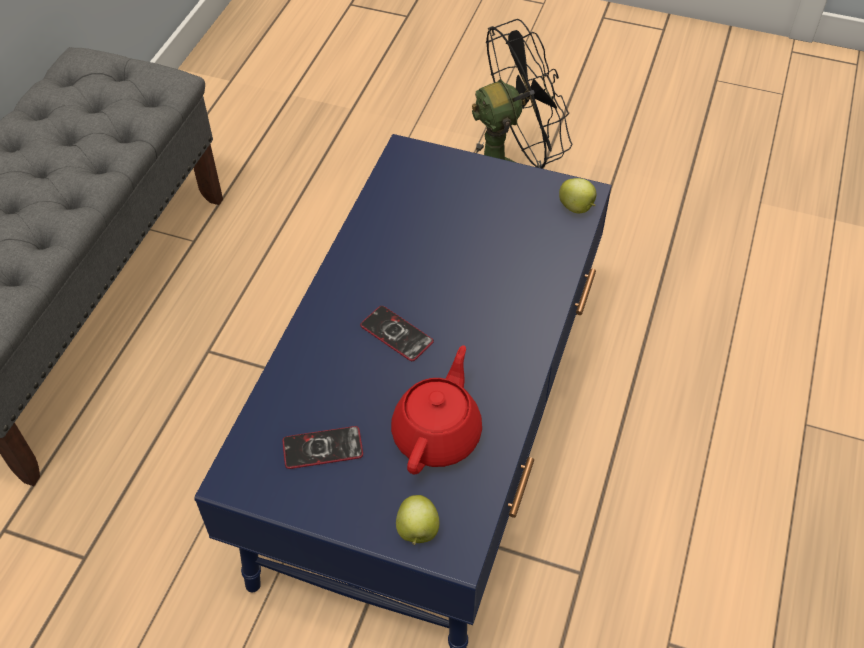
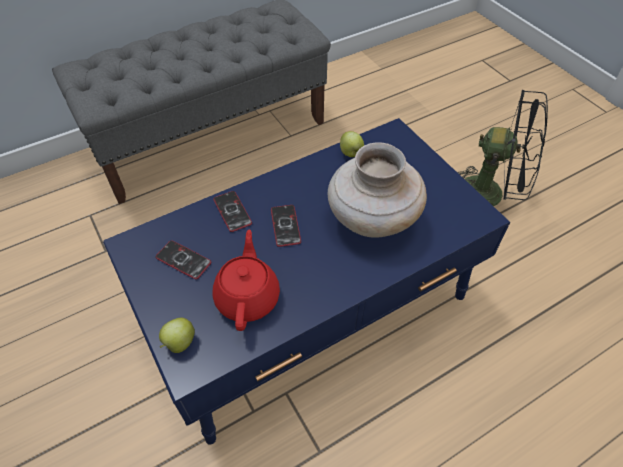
camera: 40 degrees right, 0 degrees up
red teapot [391,345,482,474] -> red teapot turned 60 degrees counterclockwise [213,230,280,331]
apple [559,178,596,213] -> apple moved to [340,131,364,157]
none -> phone [213,191,252,232]
none -> beige vase [328,142,427,238]

